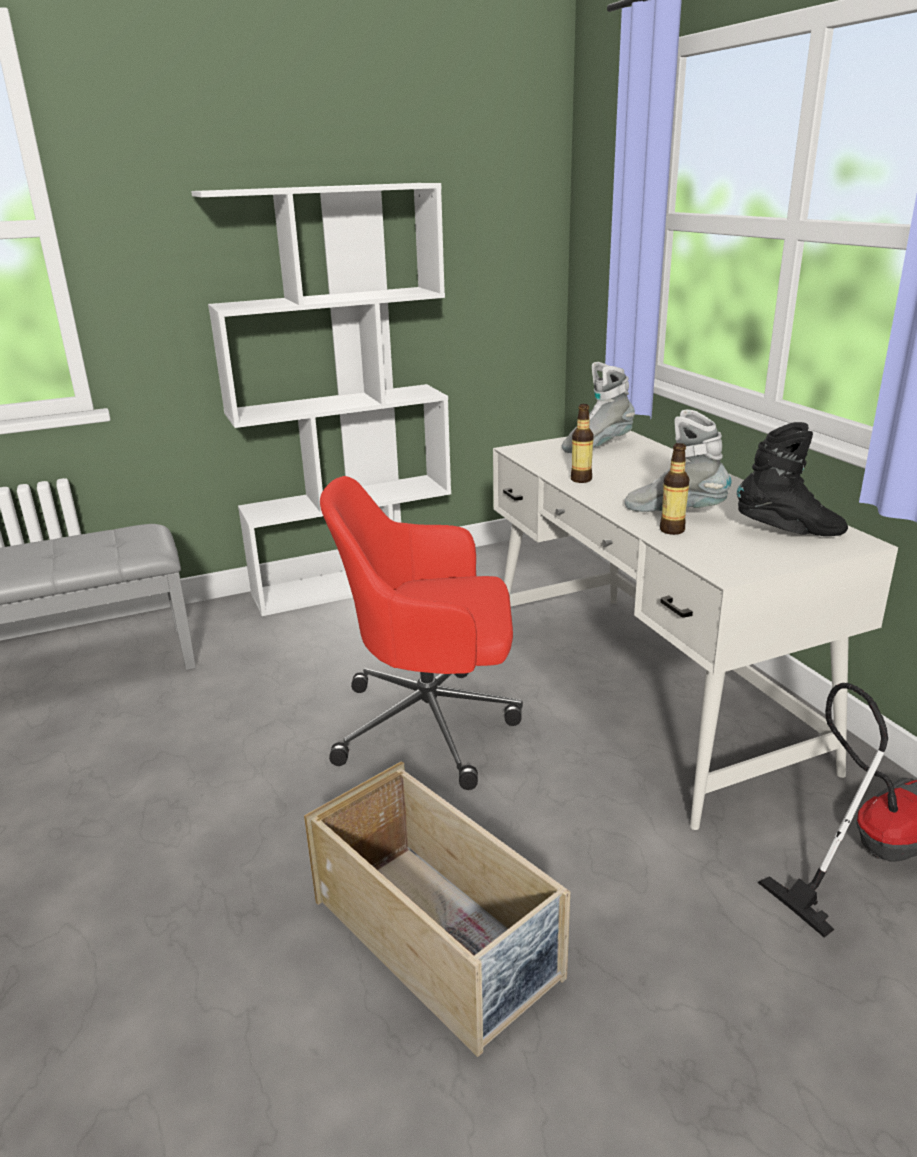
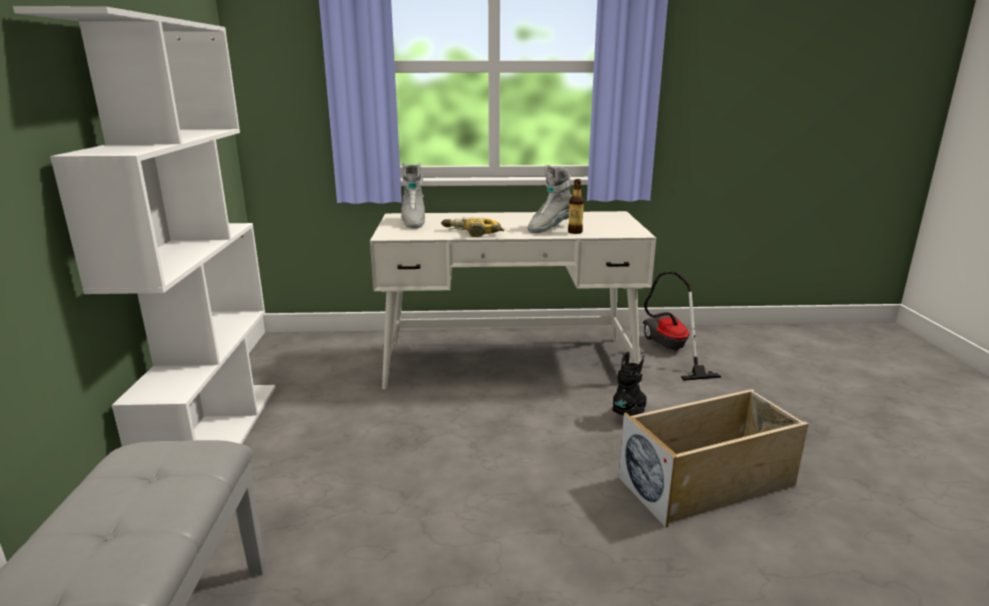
camera: 70 degrees left, 5 degrees down
red office chair [320,476,523,790] -> none
bottle [571,404,594,483] -> power drill [441,217,504,237]
black boot [737,422,848,536] -> black boot moved to [612,352,647,416]

